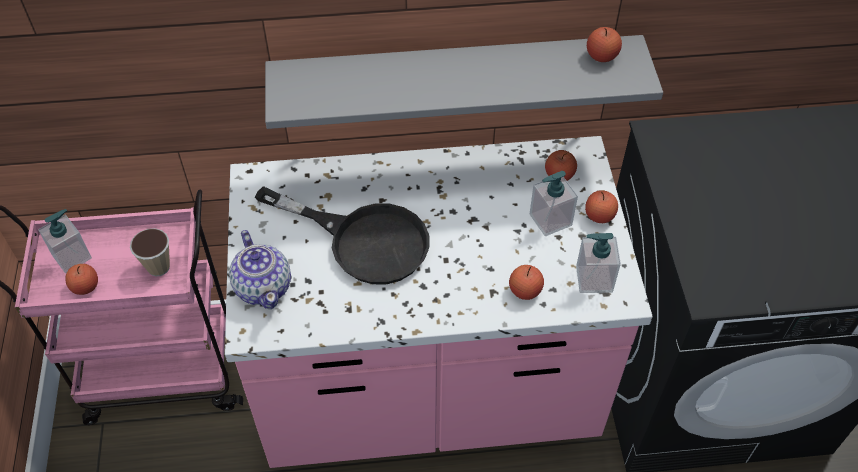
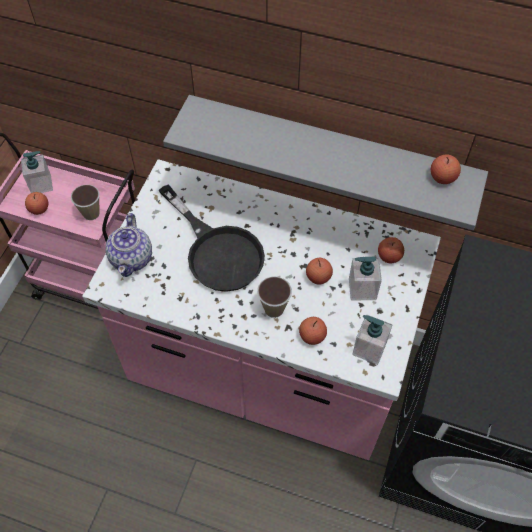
camera: 25 degrees right, 5 degrees up
apple [585,190,618,223] -> apple moved to [306,258,333,285]
none -> cup [257,276,292,318]

